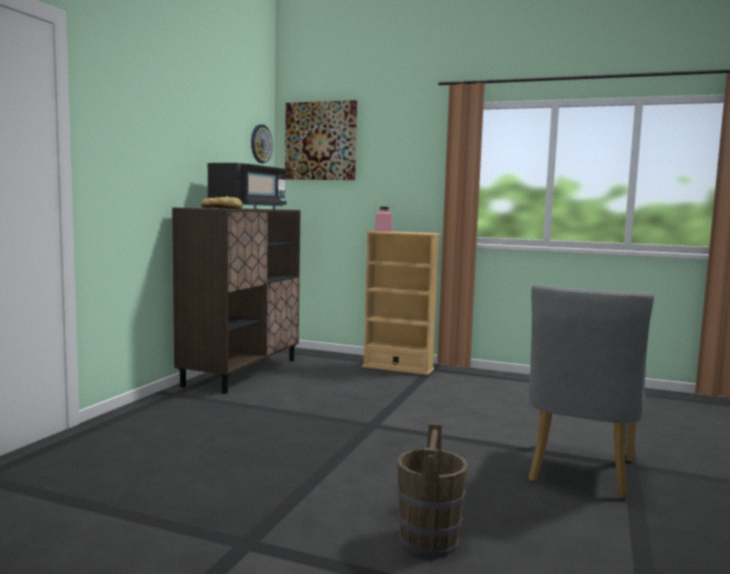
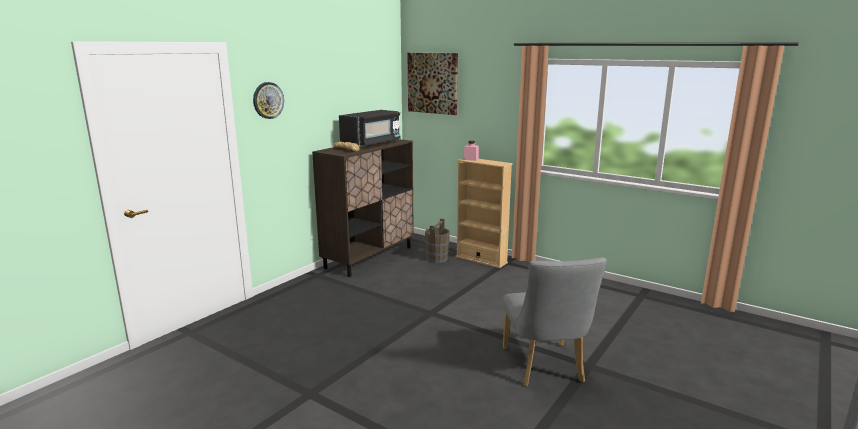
camera: 15 degrees right, 10 degrees up
wall clock [251,124,273,163] -> wall clock moved to [253,82,284,119]
brown bucket [397,423,468,558] -> brown bucket moved to [425,218,450,263]
grey chair [528,284,654,500] -> grey chair turned 45 degrees counterclockwise [503,257,607,387]

